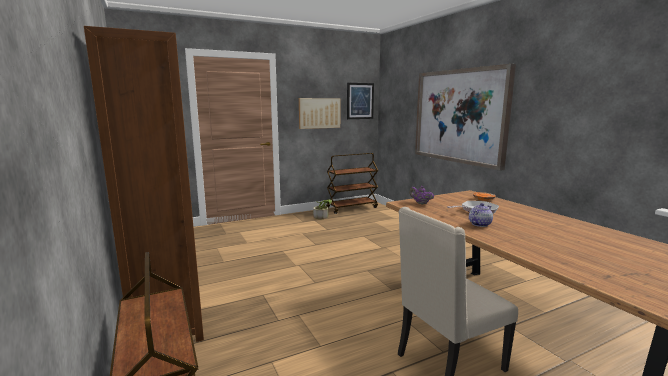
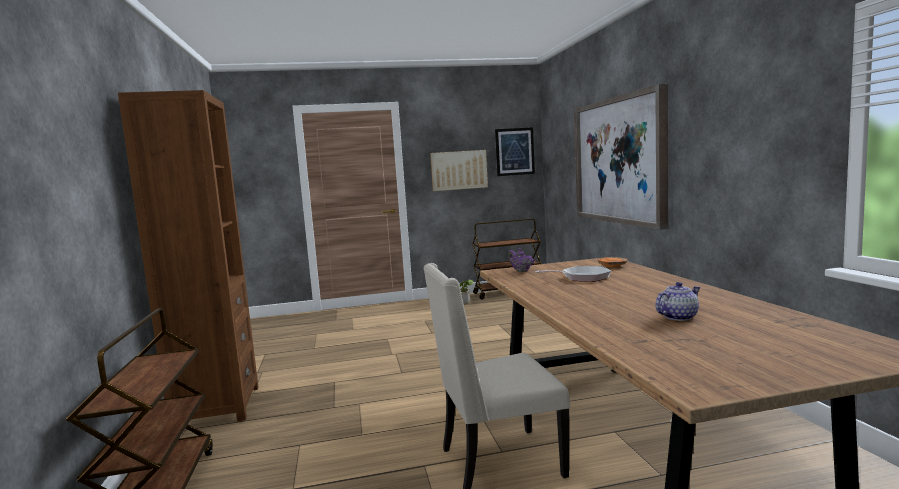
camera: 15 degrees right, 5 degrees down
teapot [469,203,493,227] -> teapot moved to [655,282,700,321]

